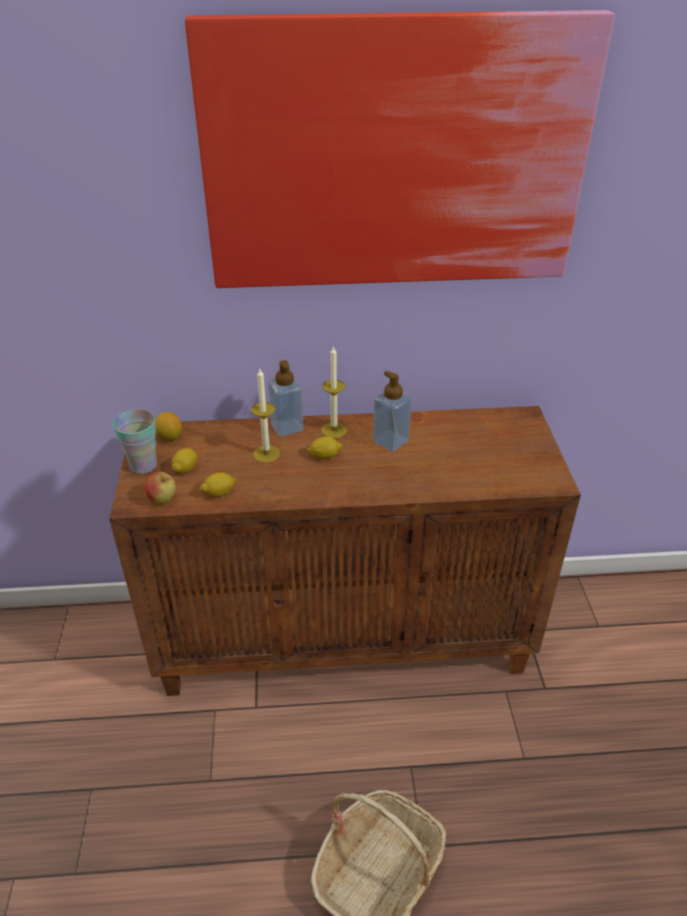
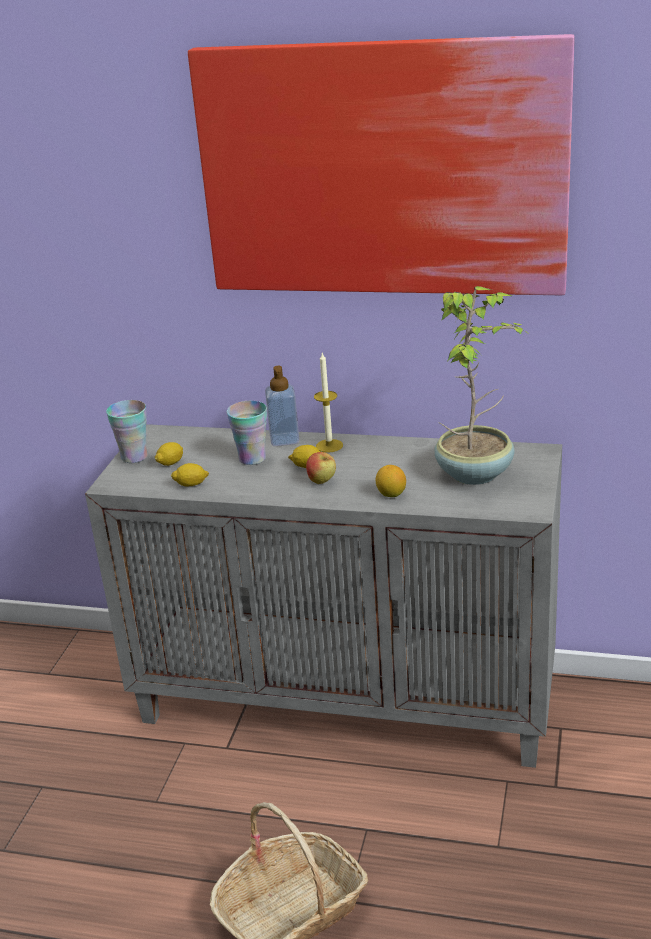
camera: 20 degrees right, 10 degrees down
brown cabinet [109,406,581,696] -> grey cabinet [85,424,562,768]
apple [145,472,176,504] -> apple moved to [306,452,336,484]
lemon [155,412,182,441] -> lemon moved to [376,465,406,497]
candle [251,369,280,463] -> cup [227,401,267,465]
soap dispenser [373,371,412,452] -> none
none -> potted plant [434,286,531,485]

